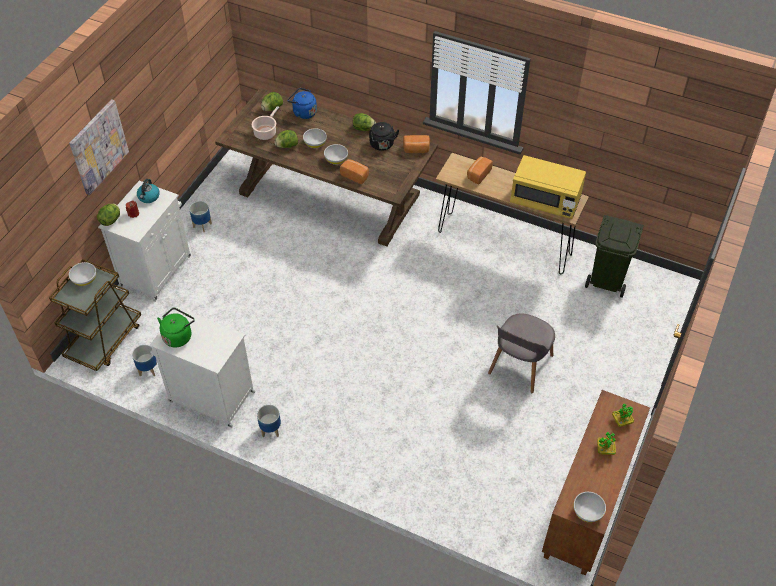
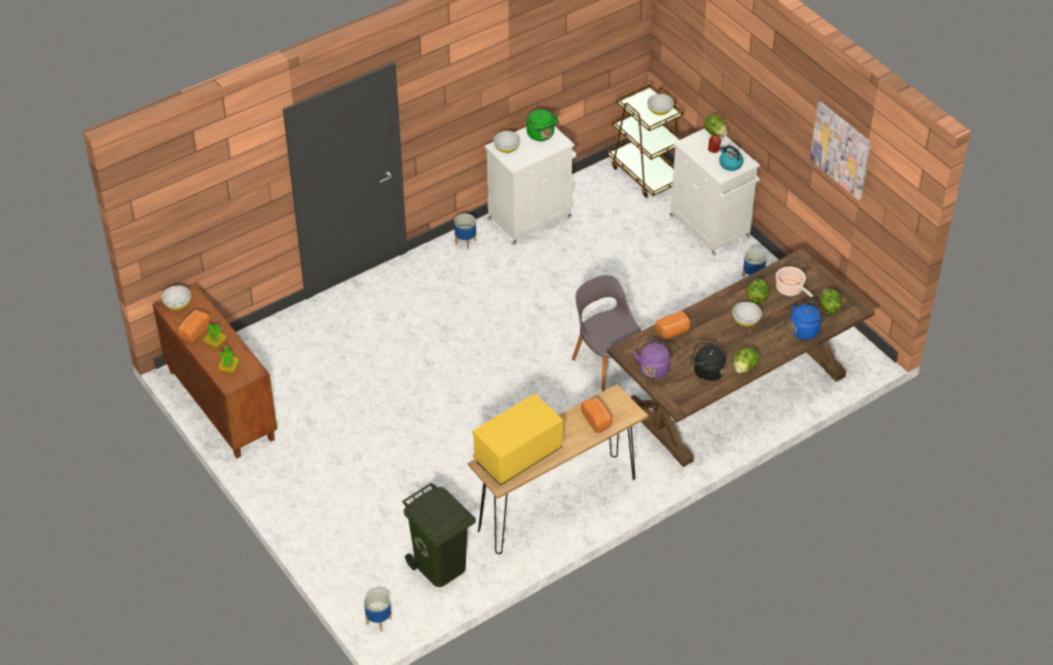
camera: 120 degrees right, 5 degrees down
picture [69,99,129,195] -> picture moved to [810,102,871,200]
planter [132,345,157,377] -> planter moved to [364,590,392,632]
white bowl [324,144,348,165] -> white bowl moved to [493,131,520,153]
bread [403,135,430,153] -> bread moved to [178,310,211,344]
grey chair [488,313,555,393] -> grey chair moved to [572,275,641,392]
none -> purple kettle [634,338,674,379]

